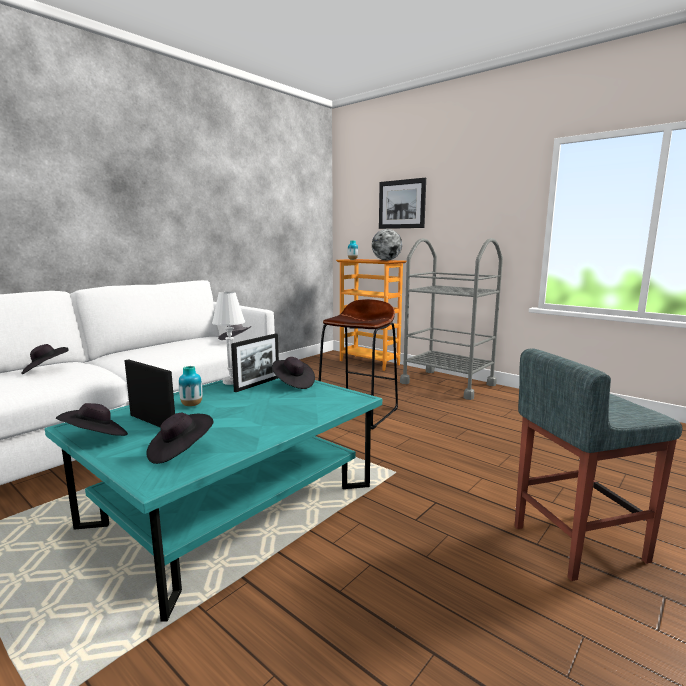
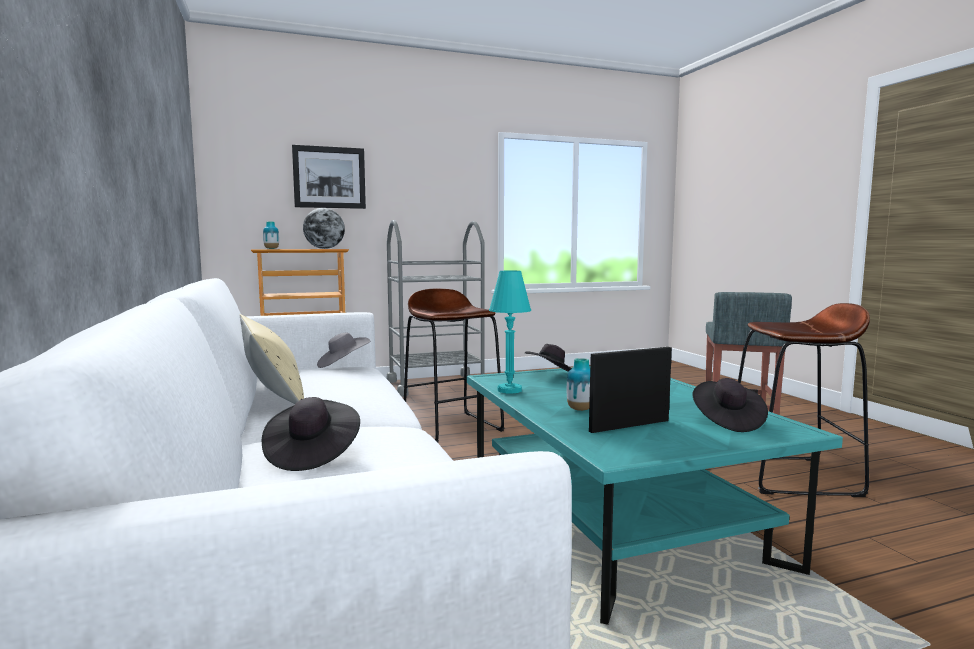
camera: 60 degrees left, 5 degrees down
black hat [55,403,128,436] -> none
white table lamp [212,292,245,385] -> turquoise table lamp [489,271,531,393]
picture frame [231,333,279,392] -> none
none -> beige pillow [239,314,304,404]
none -> brown stool [738,303,870,497]

